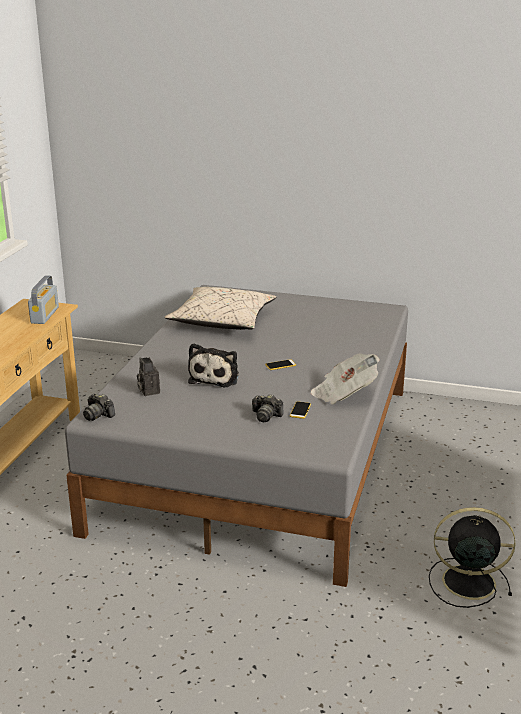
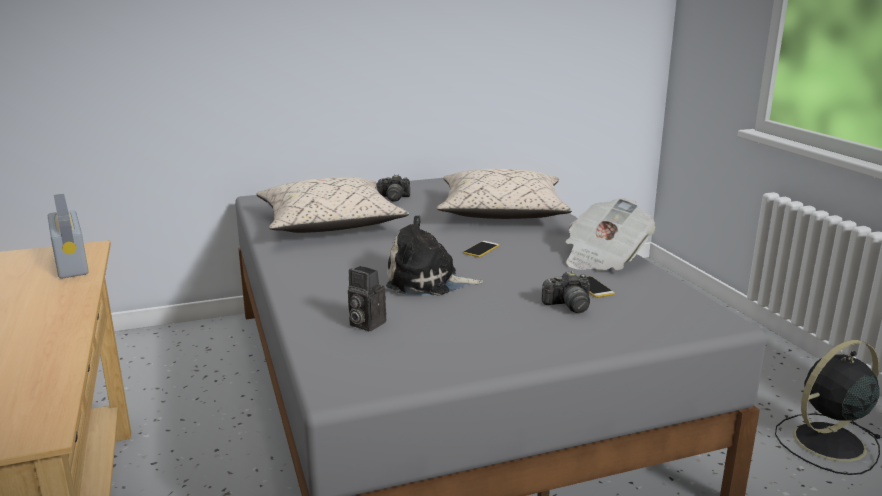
camera: 35 degrees left, 5 degrees down
camera [83,394,115,421] -> camera moved to [377,174,410,202]
plush toy [188,343,239,387] -> plush toy turned 120 degrees clockwise [386,215,483,296]
none -> beige pillow [437,169,572,219]

